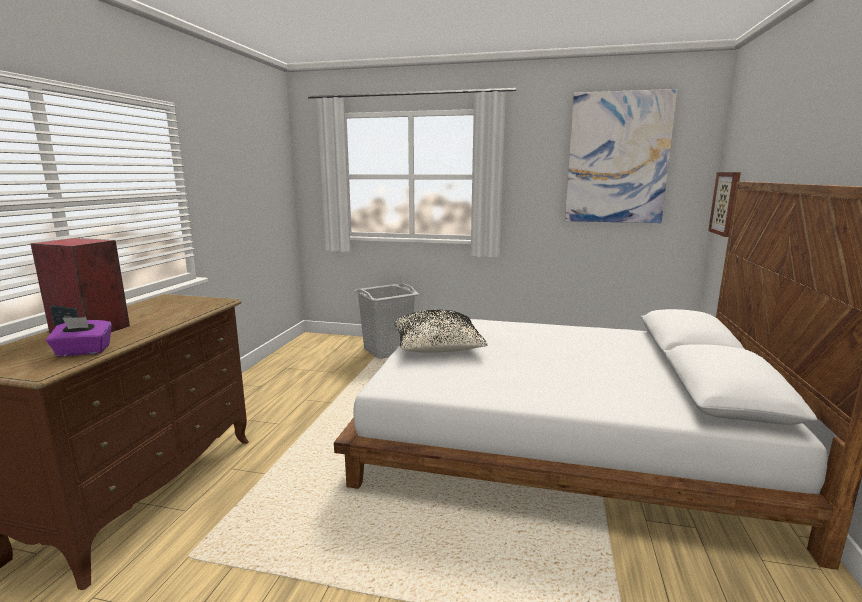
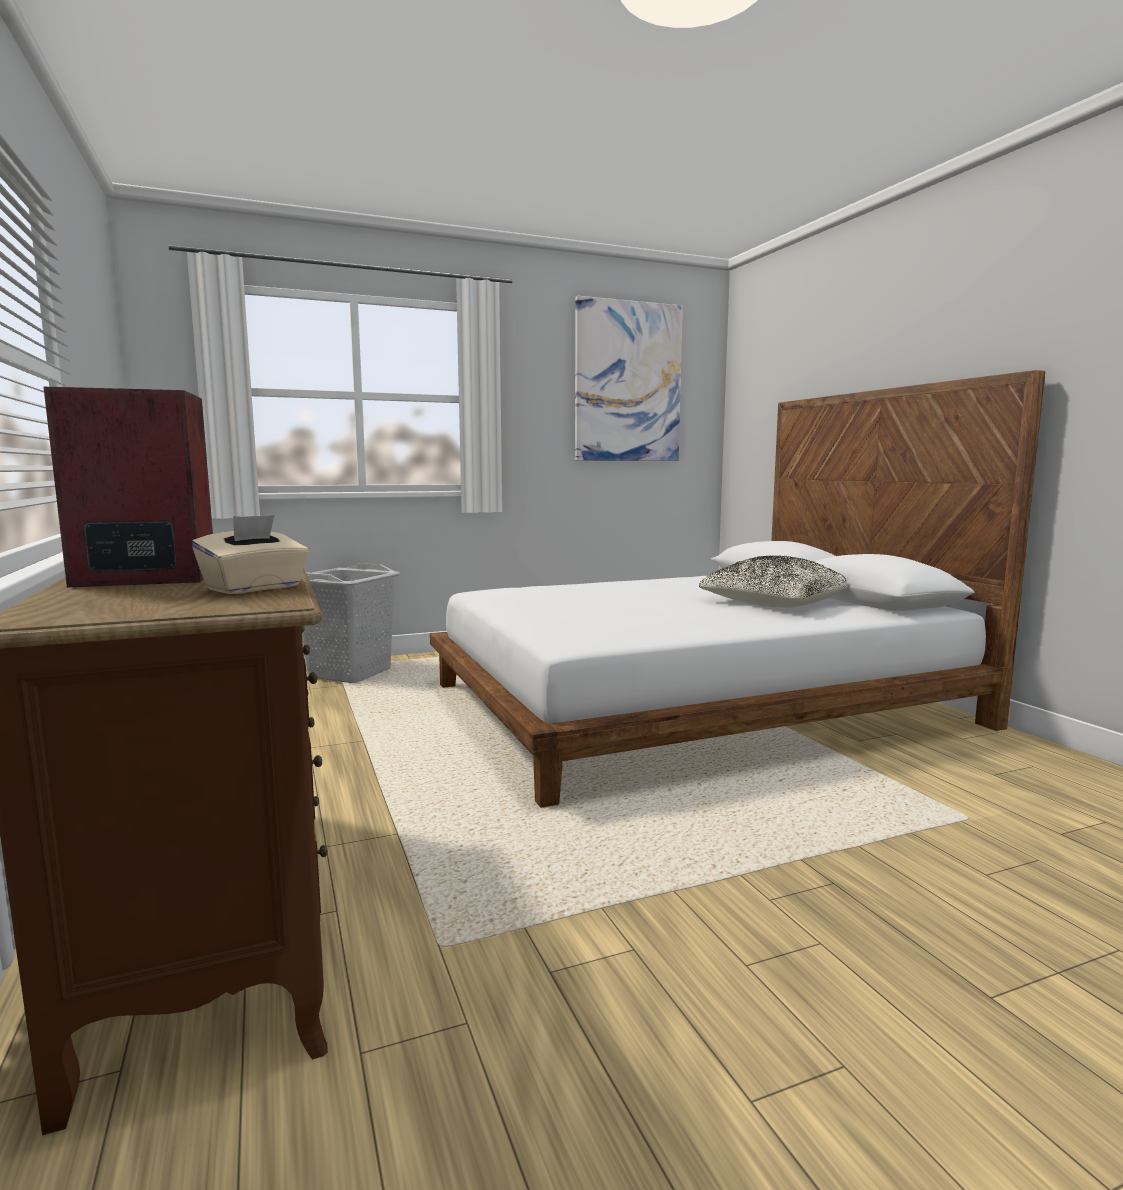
camera: 35 degrees left, 5 degrees down
purple tissue box [46,317,112,356] -> beige tissue box [192,515,309,594]
beige pillow [394,310,488,353] -> beige pillow moved to [699,555,847,608]
picture [708,172,741,237] -> none

